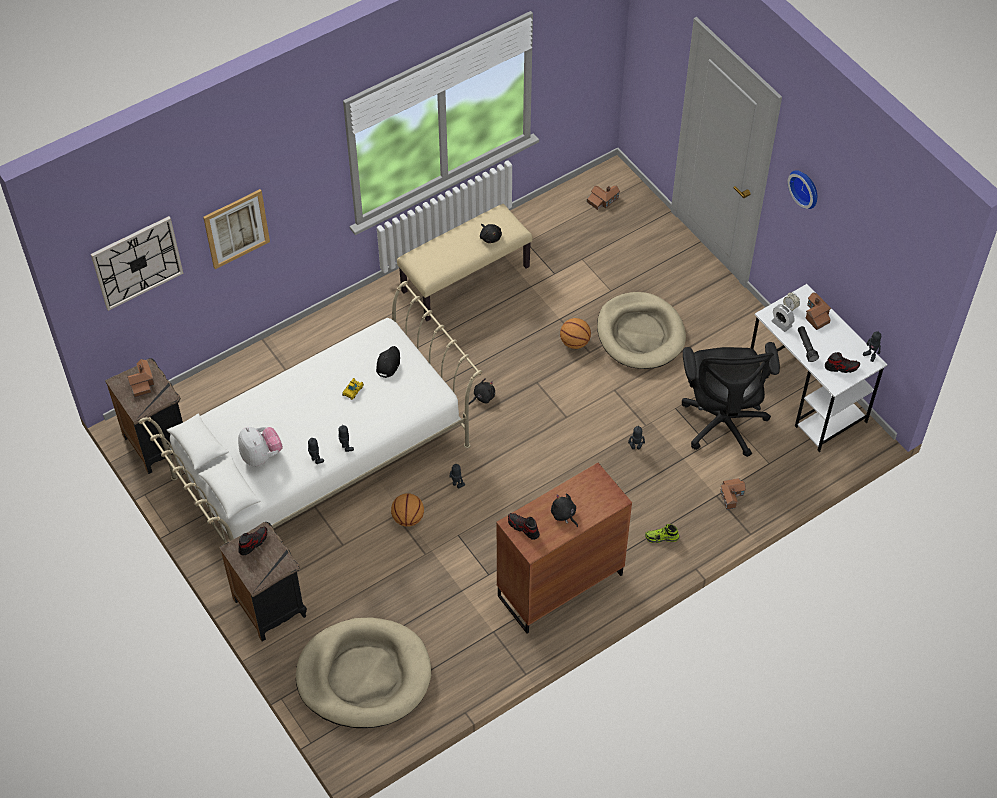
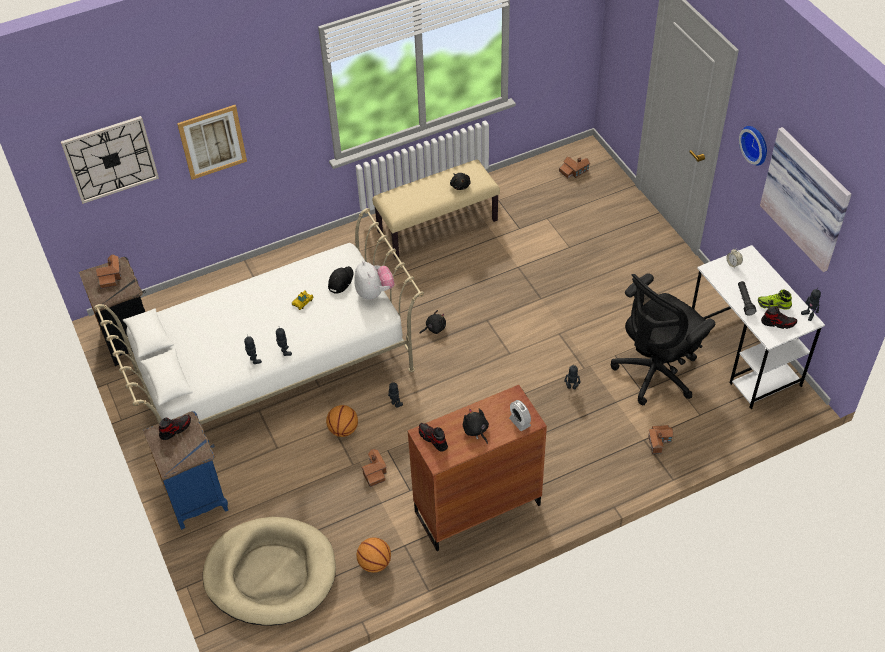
camera: 10 degrees right, 5 degrees down
black nightstand [219,522,307,641] -> blue nightstand [143,411,228,530]
plush toy [238,427,283,467] -> plush toy moved to [355,261,395,300]
basketball [560,318,591,349] -> basketball moved to [357,537,391,573]
beige dog bed [597,292,686,369] -> none
shoe [645,524,679,543] -> shoe moved to [758,289,792,309]
black office chair [682,342,780,457] -> black office chair turned 45 degrees clockwise [611,273,715,405]
alarm clock [771,304,795,332] -> alarm clock moved to [509,400,531,431]
toy house [805,292,831,330] -> toy house moved to [361,449,387,487]
none -> picture [760,127,852,272]

